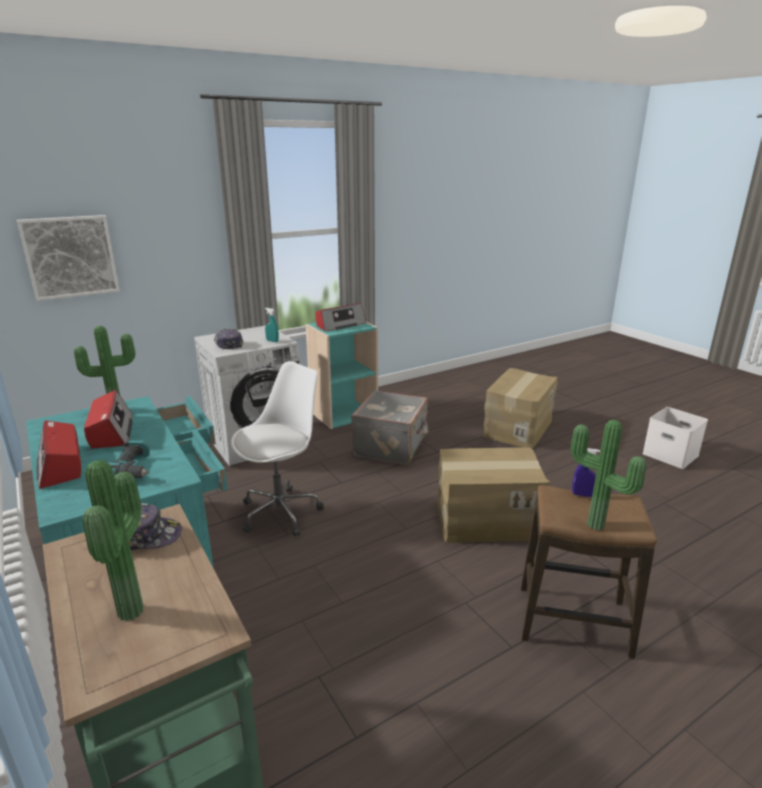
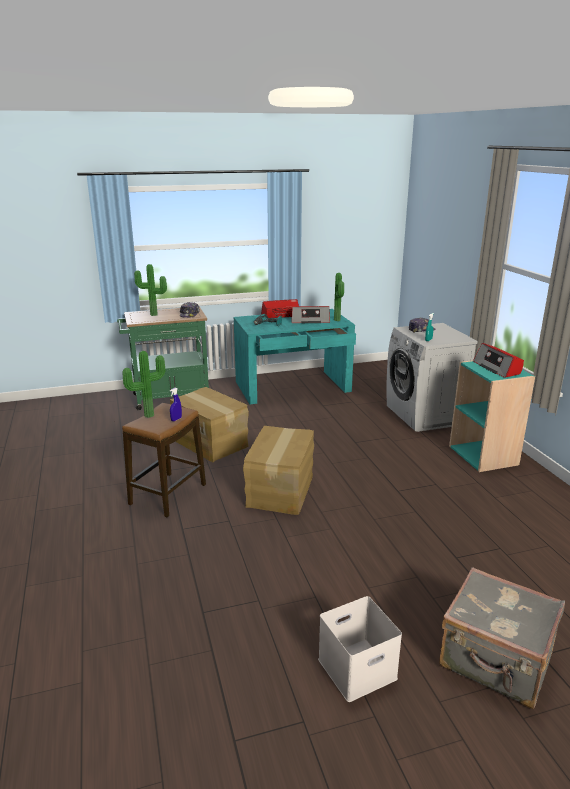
camera: 105 degrees right, 0 degrees up
picture [17,215,120,301] -> none
white office chair [231,361,324,537] -> none
grey suitcase [351,390,429,465] -> grey suitcase moved to [439,567,565,709]
cardboard box [483,368,558,449] -> cardboard box moved to [170,387,249,462]

